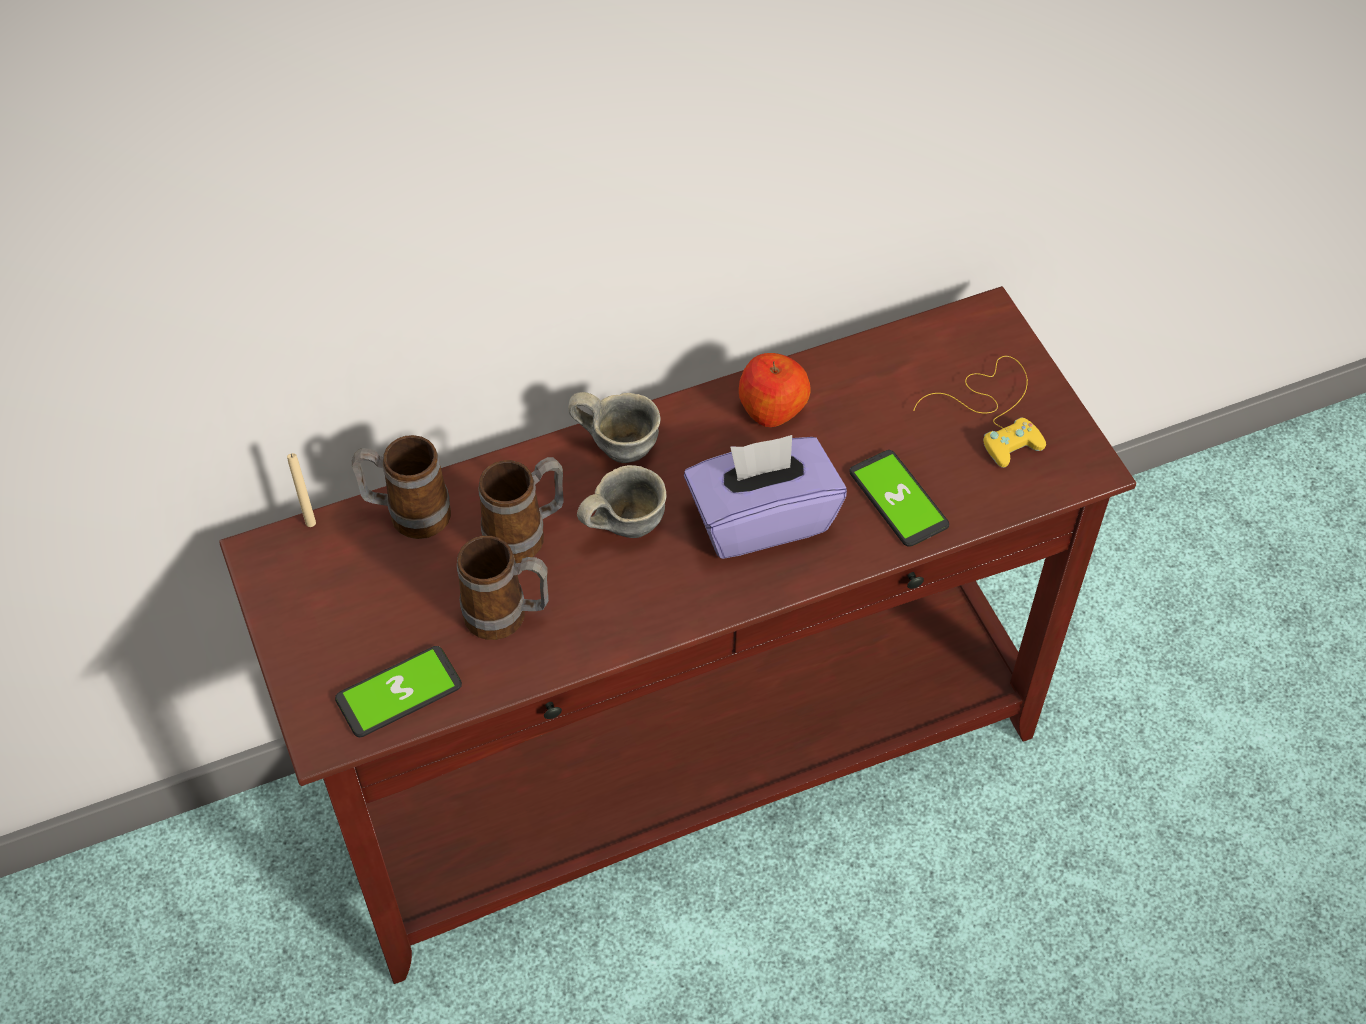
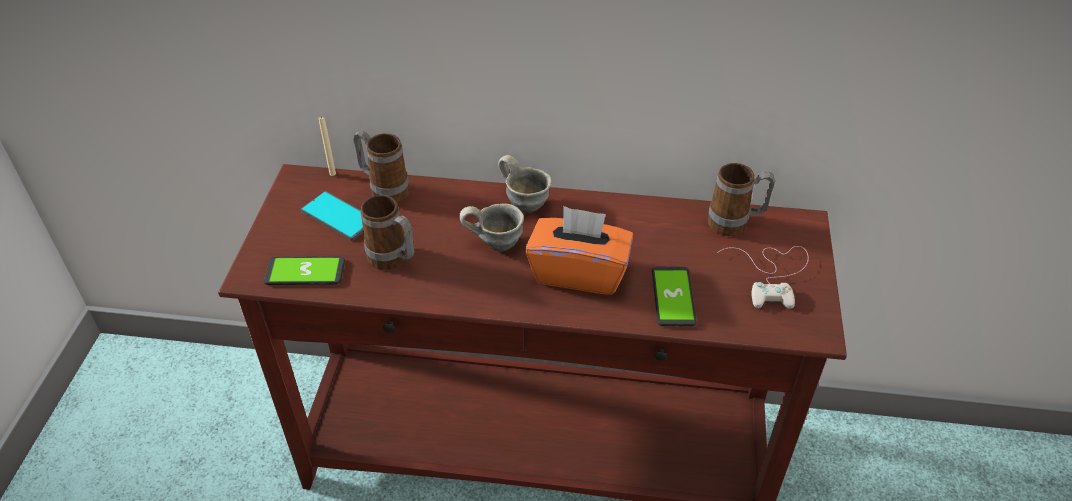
camera: 30 degrees right, 10 degrees down
mug [478,457,564,563] -> mug moved to [708,163,775,236]
purple tissue box [684,435,847,559] -> orange tissue box [525,206,633,295]
apple [739,353,810,427] -> none
yellow game controller [913,356,1046,468] -> white game controller [717,246,809,309]
none -> phone [301,191,363,241]

